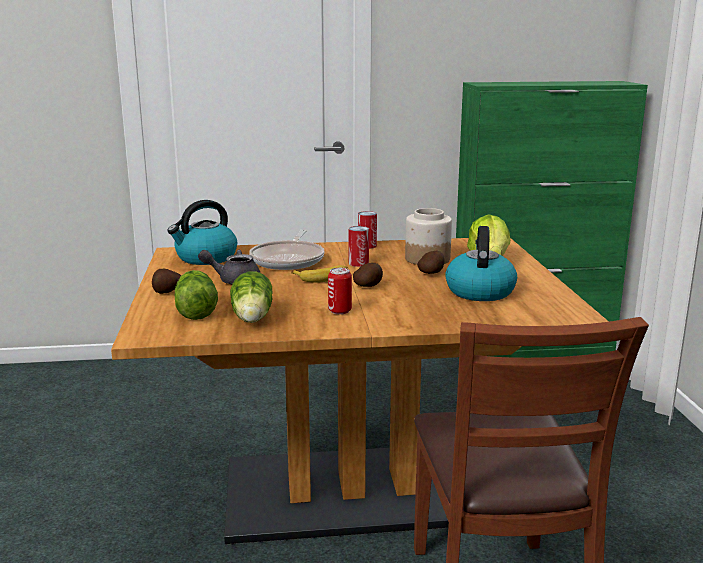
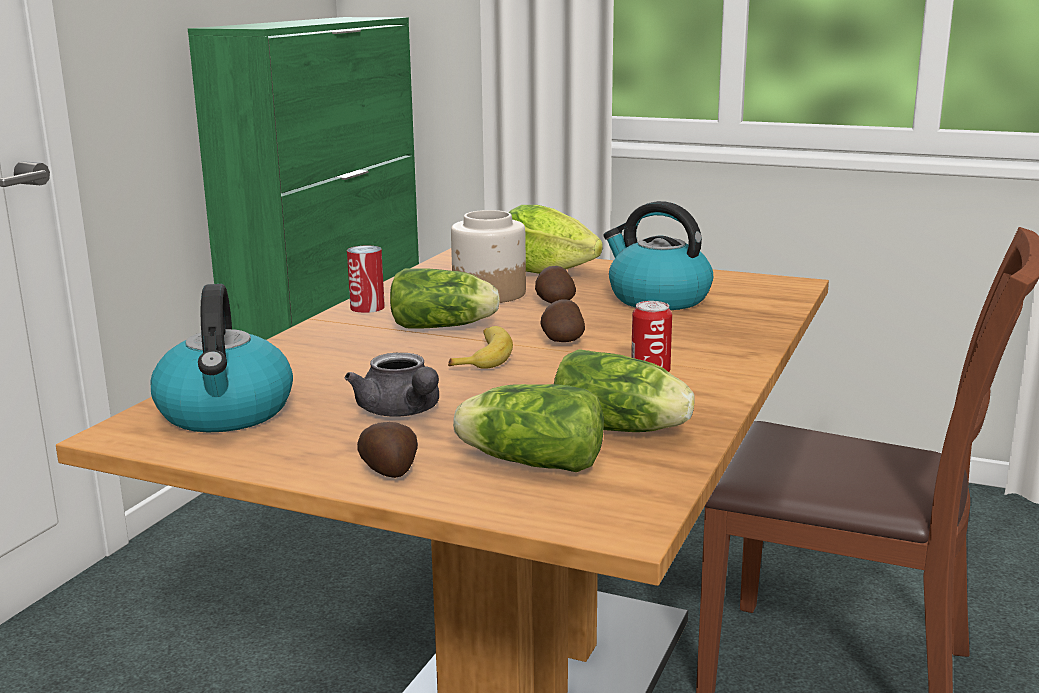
camera: 60 degrees left, 0 degrees up
grey teapot [198,250,260,284] -> grey teapot turned 60 degrees counterclockwise [345,353,439,417]
frying pan [249,229,324,270] -> none
can [349,226,369,267] -> lettuce [390,268,500,329]

